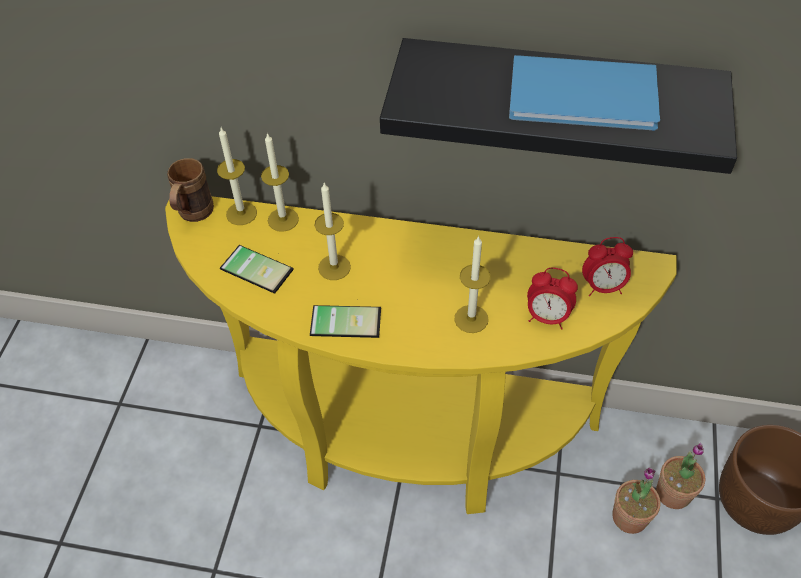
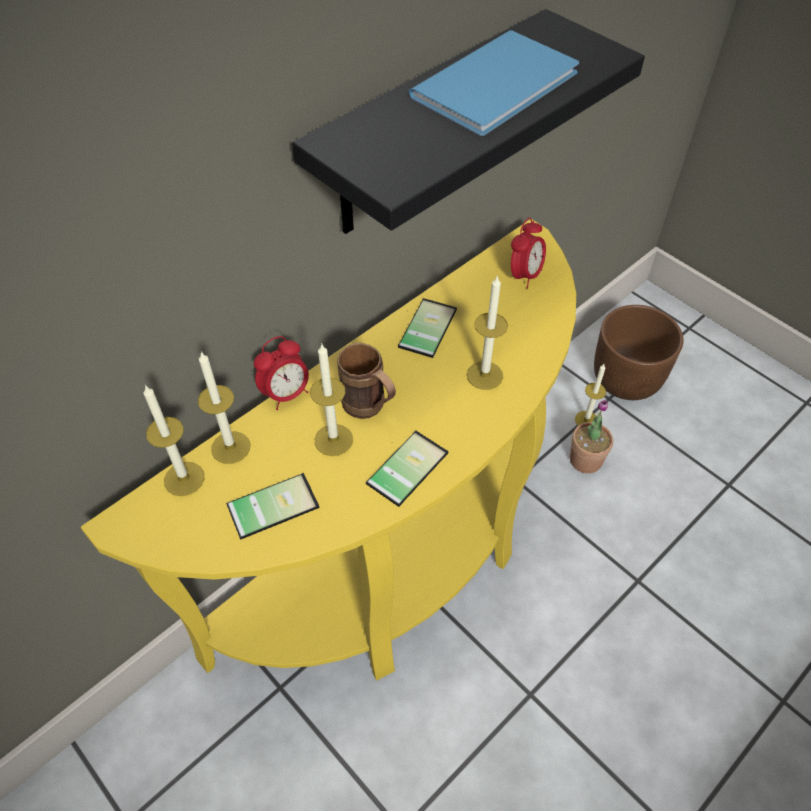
camera: 55 degrees left, 0 degrees up
brown mug [167,158,214,222] -> brown mug moved to [337,343,396,419]
alarm clock [527,268,578,329] -> alarm clock moved to [254,336,309,410]
potted plant [656,443,705,509] -> candle [575,364,606,426]
none -> phone [398,298,457,358]

